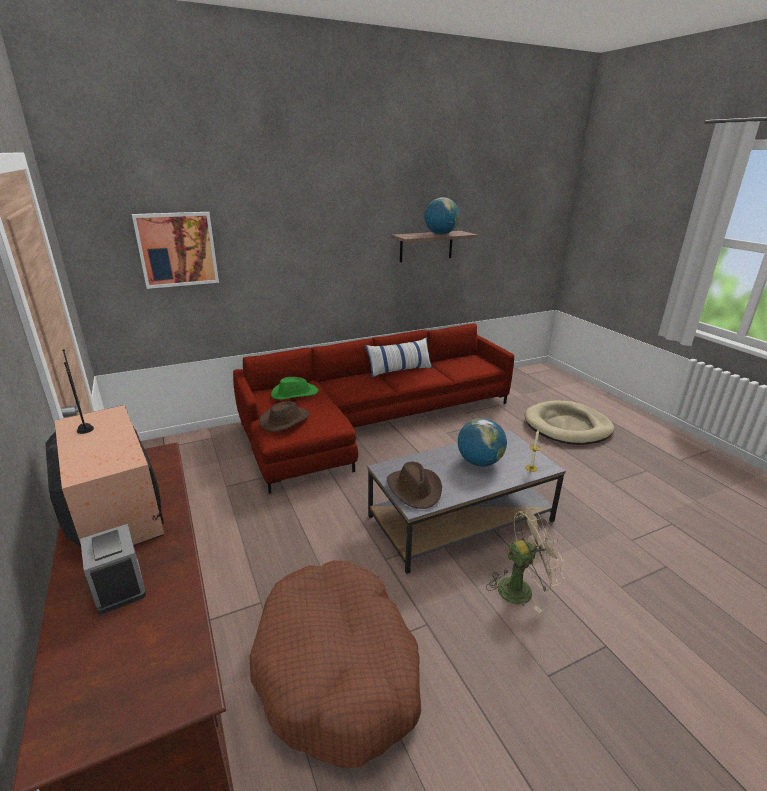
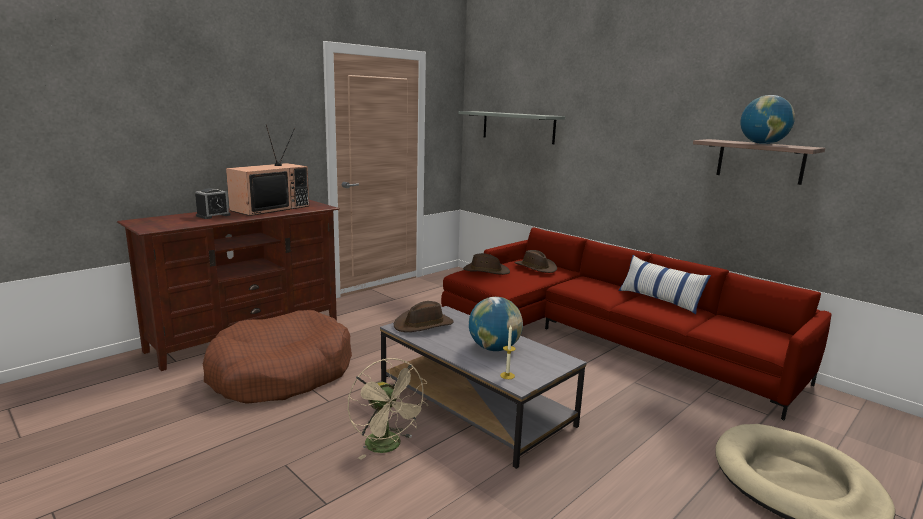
camera: 70 degrees right, 10 degrees down
picture [132,212,219,289] -> grey shelf [458,111,565,144]
green hat [271,377,319,400] -> brown hat [514,250,557,273]

